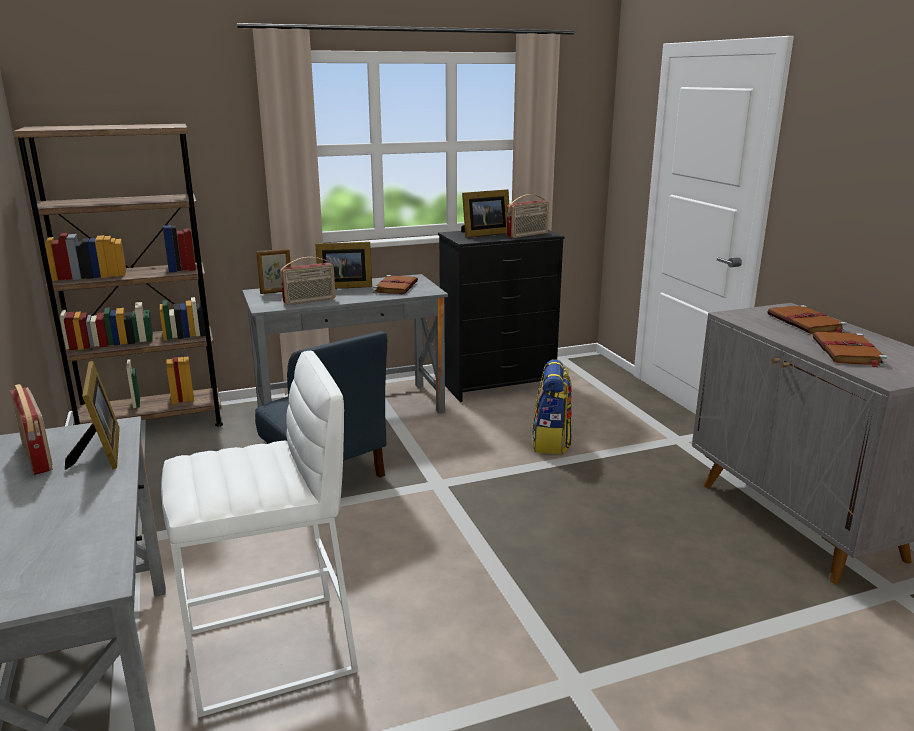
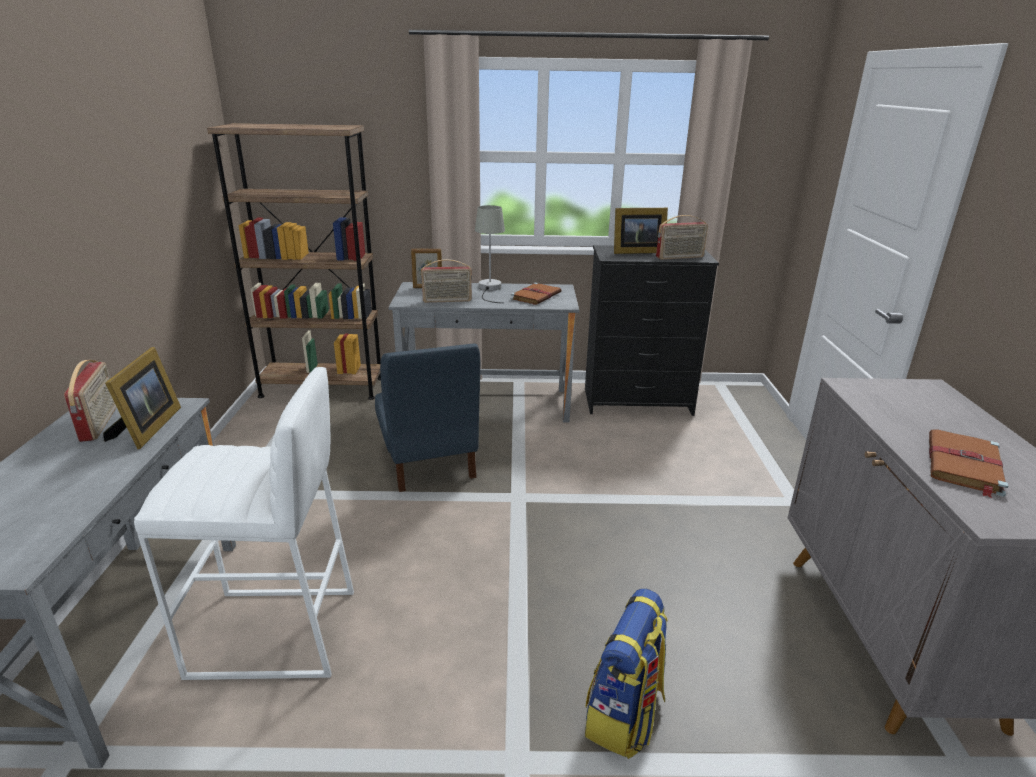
camera: 20 degrees right, 5 degrees up
picture frame [315,242,372,289] -> grey table lamp [475,205,505,303]
backpack [532,360,572,454] -> backpack moved to [585,589,668,759]
brown book [767,305,847,334] -> none

